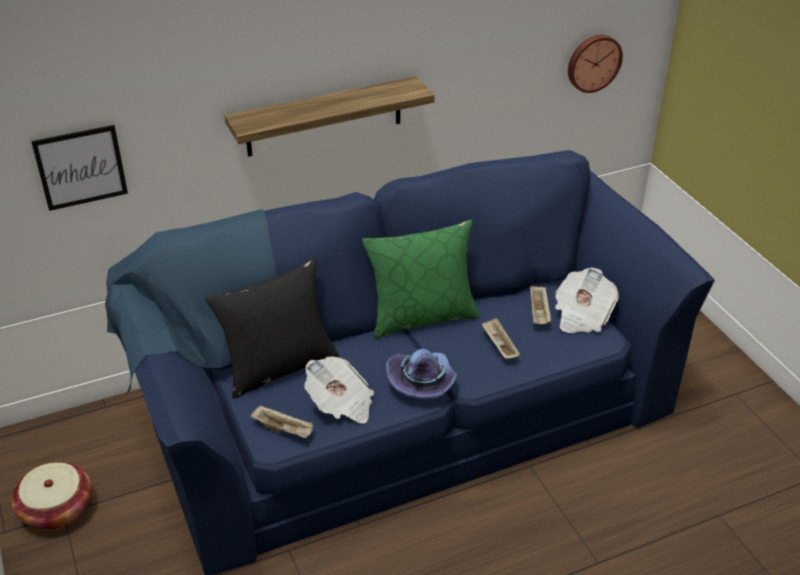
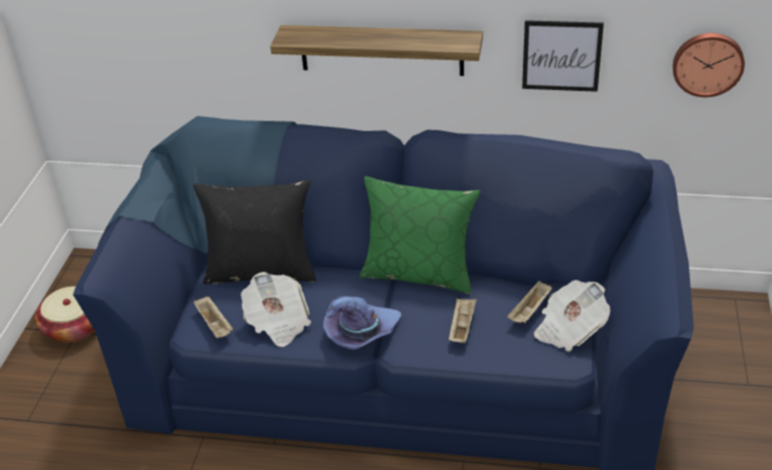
camera: 35 degrees right, 0 degrees up
picture [31,125,128,211] -> picture moved to [522,20,604,92]

